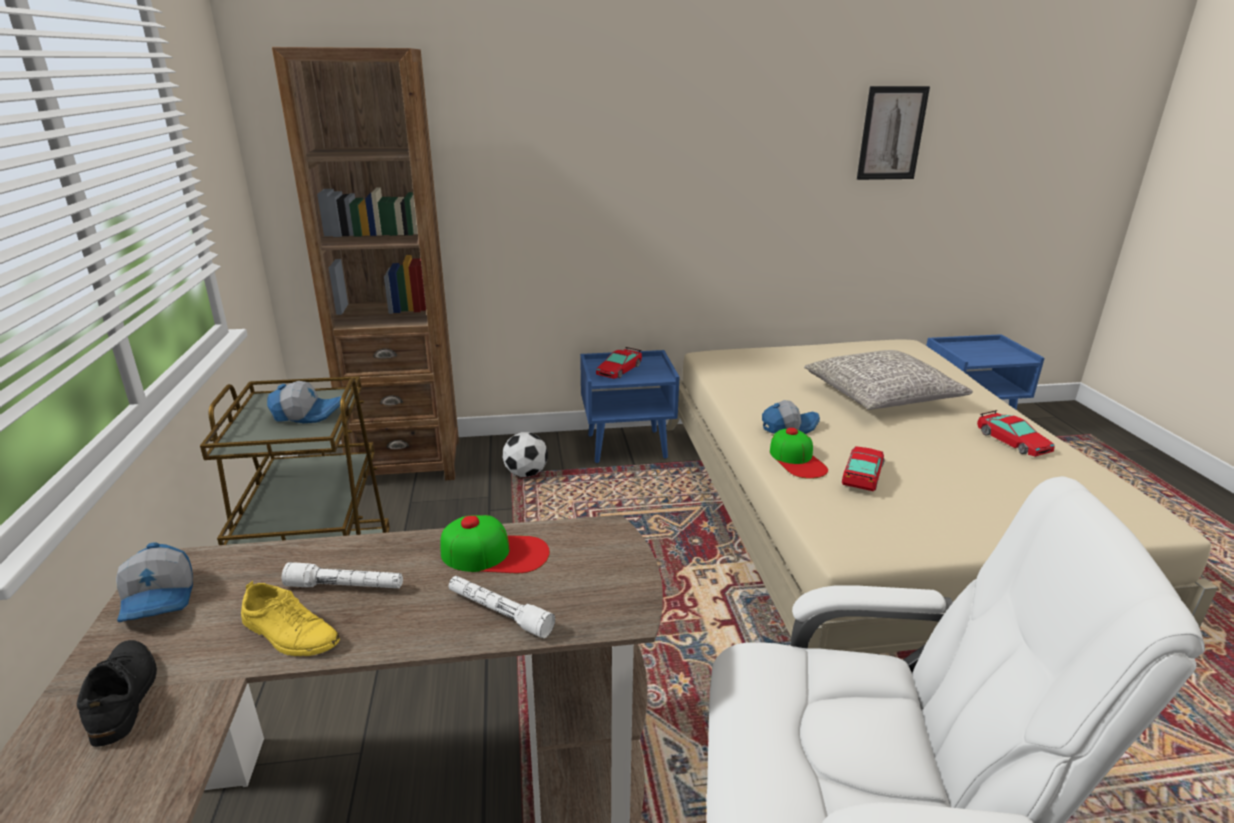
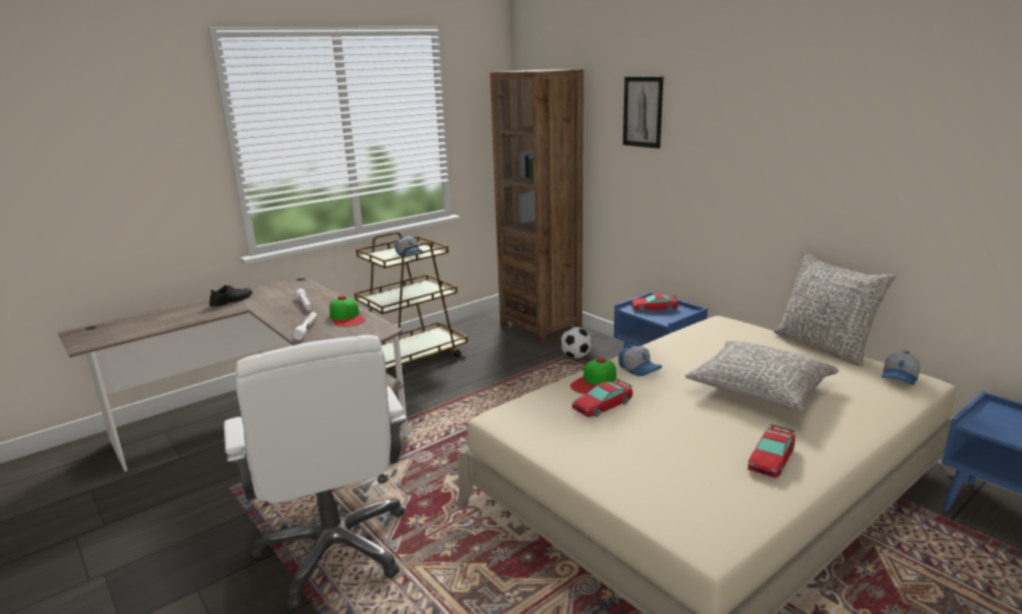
camera: 60 degrees right, 5 degrees down
cap [116,542,193,622] -> cap moved to [882,351,920,385]
yellow shoe [241,581,340,656] -> none
toy car [842,446,884,491] -> toy car turned 150 degrees clockwise [572,379,633,417]
picture [857,86,930,180] -> picture moved to [623,76,663,149]
none -> grey pillow [774,251,896,367]

